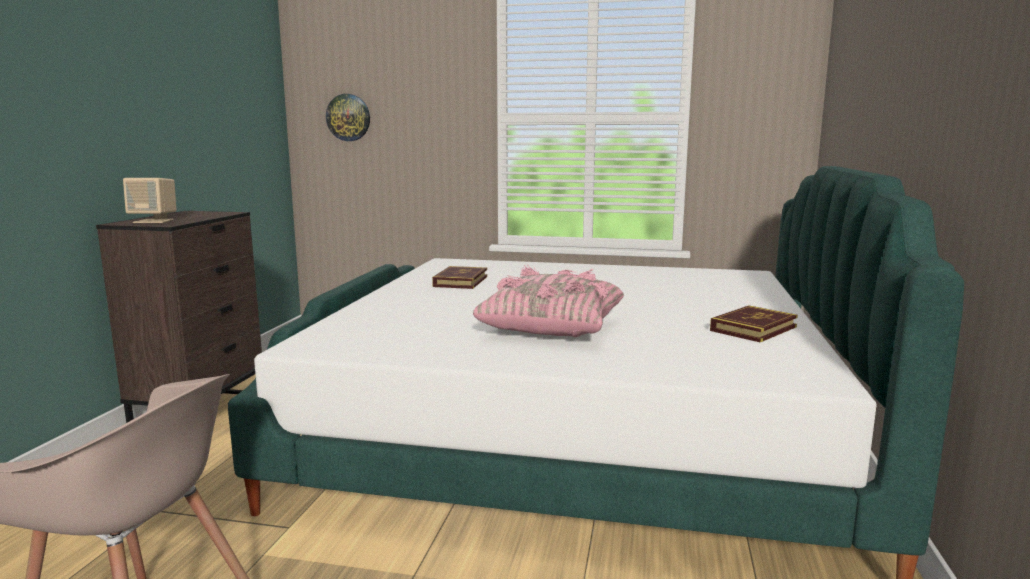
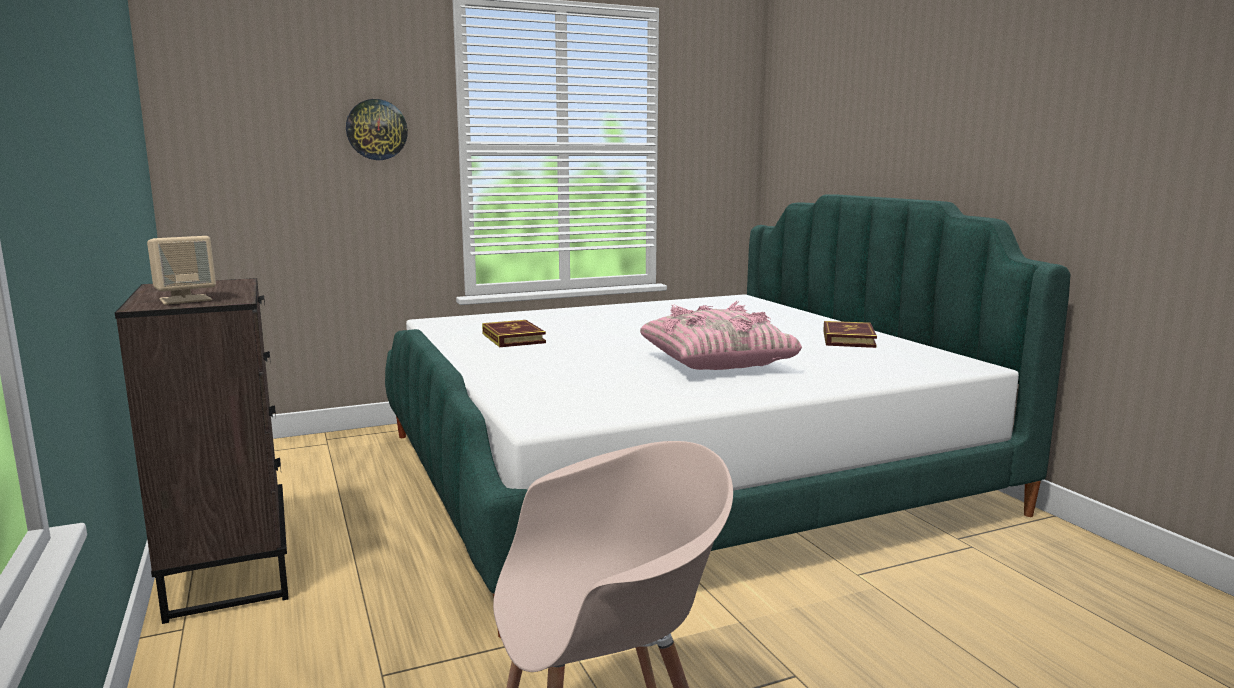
camera: 35 degrees left, 0 degrees up
wall clock [326,94,370,141] -> wall clock moved to [346,99,408,160]

